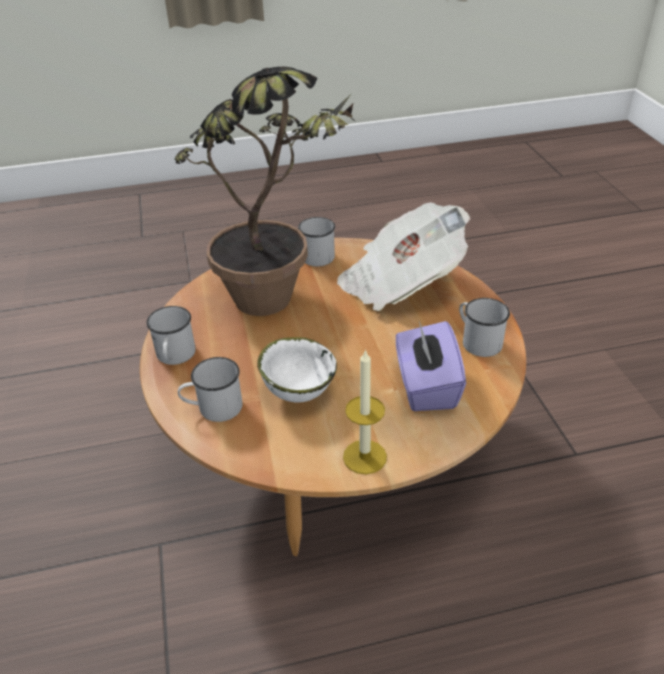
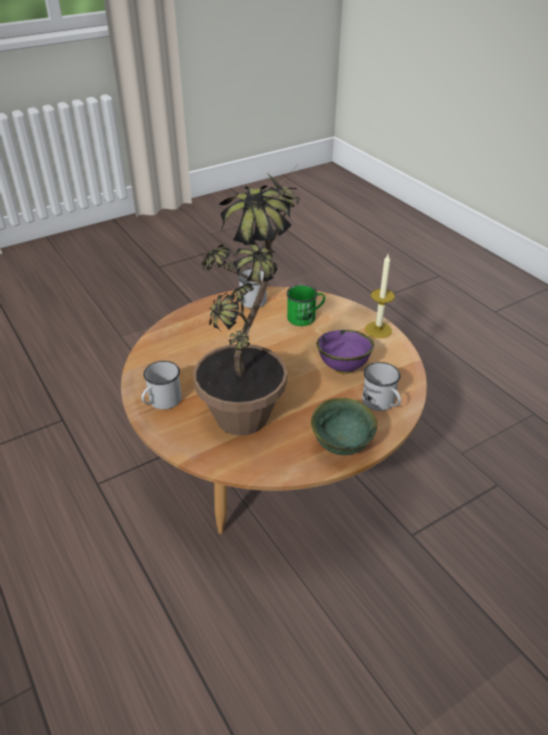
camera: 110 degrees left, 0 degrees up
white mug [146,306,196,365] -> green bowl [311,398,377,455]
white bowl [257,337,337,402] -> purple bowl [316,330,374,374]
newspaper [337,202,470,311] -> none
purple tissue box [396,321,466,411] -> green mug [286,285,325,326]

